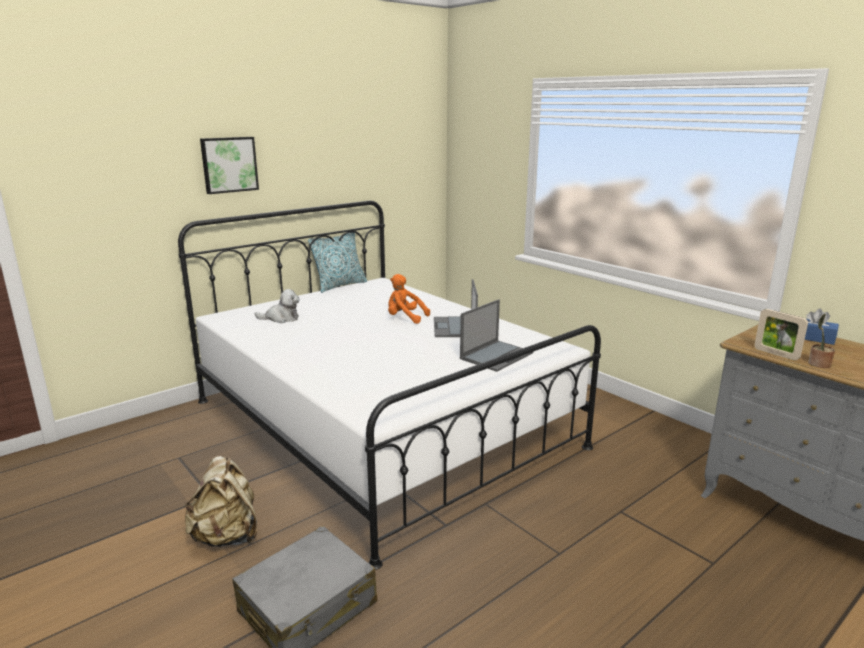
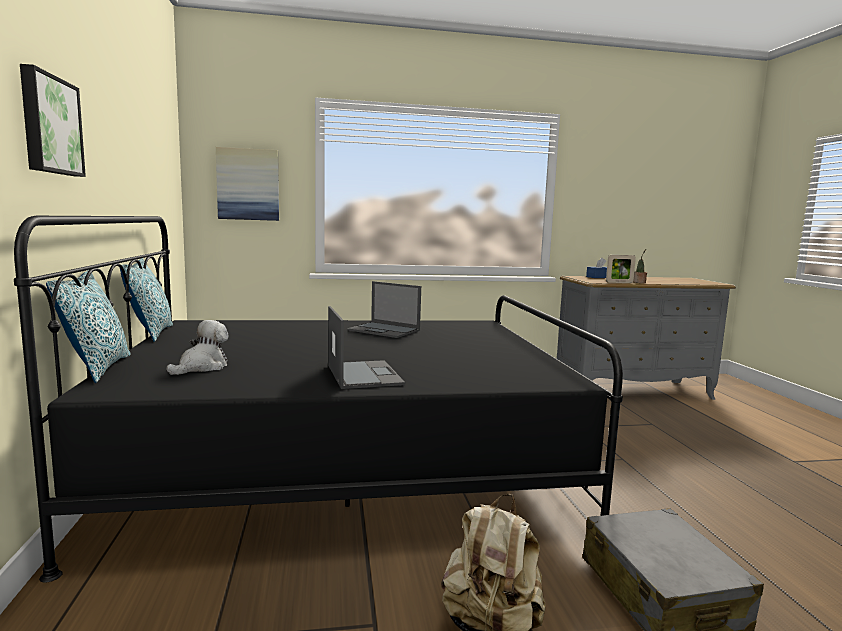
camera: 60 degrees left, 10 degrees down
white bed [178,201,601,570] -> black bed [14,216,623,583]
orange plush toy [388,274,430,324] -> none
laptop [460,299,533,372] -> laptop moved to [328,306,405,389]
none -> pillow [46,270,130,383]
none -> picture [216,147,279,221]

